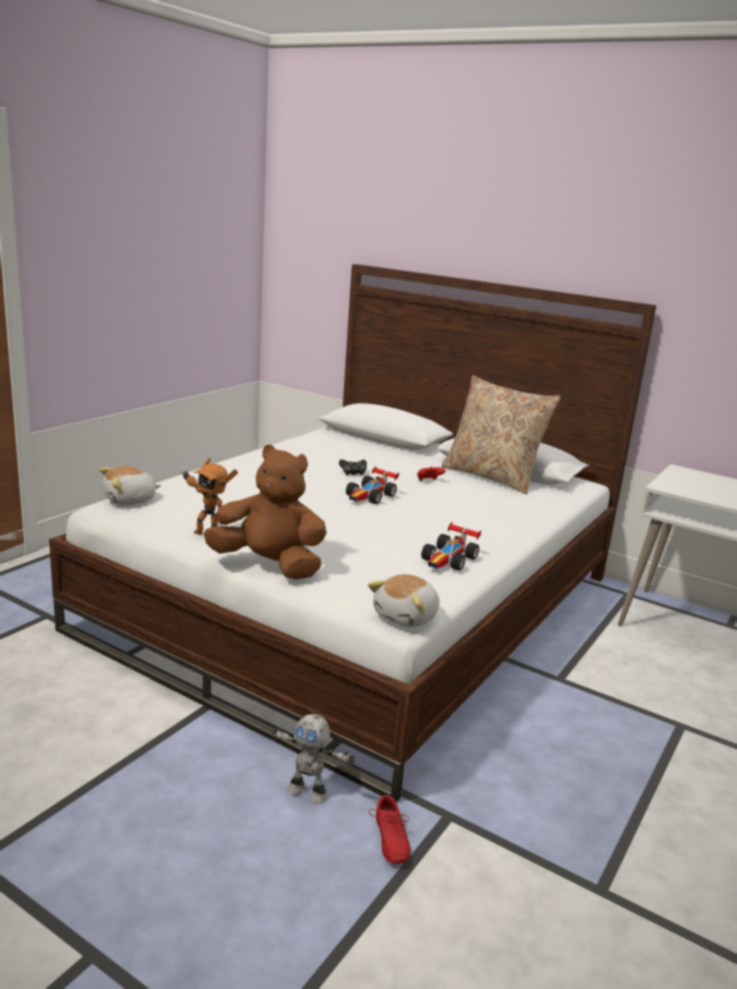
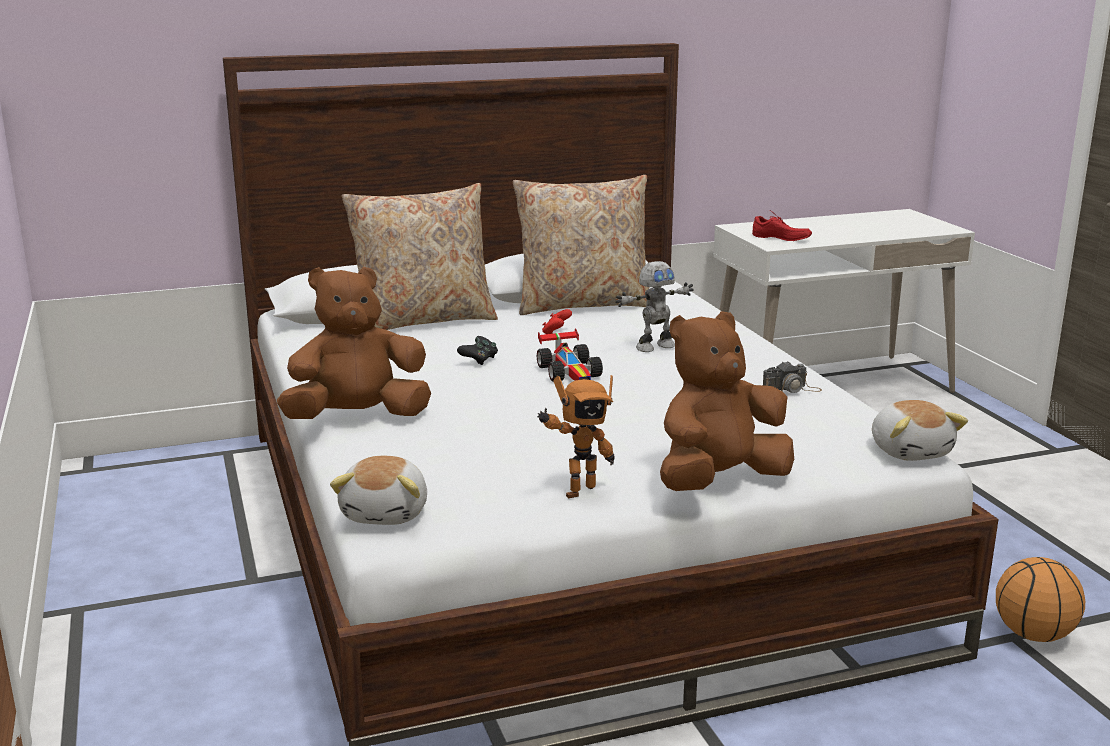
camera: 50 degrees left, 0 degrees up
toy robot [272,714,355,804] -> toy robot moved to [615,261,694,352]
red shoe [369,795,411,864] -> red shoe moved to [752,210,812,241]
toy car [421,522,481,571] -> camera [763,361,822,393]
none -> brown plush toy [277,267,431,419]
none -> beige pillow [342,183,498,330]
none -> basketball [996,557,1085,642]

